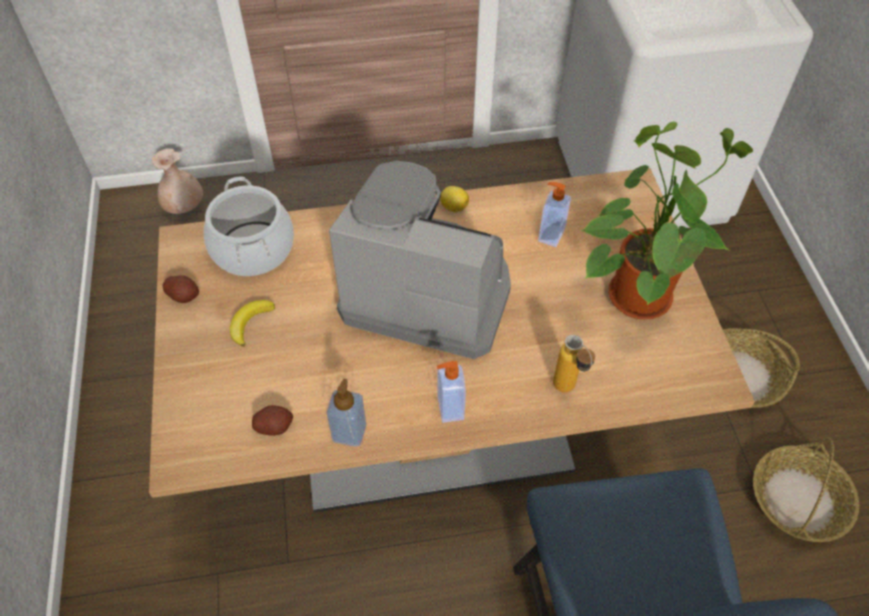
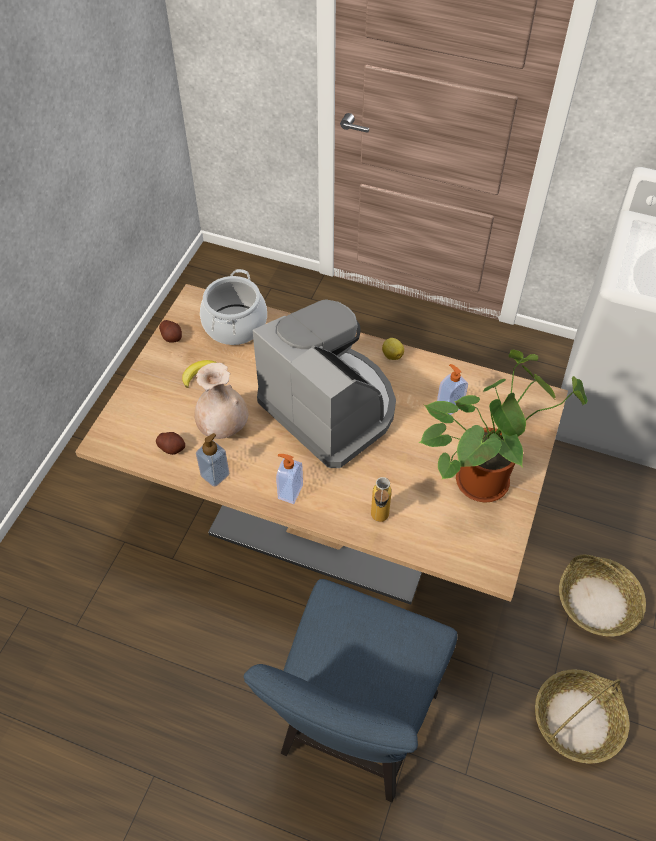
camera: 30 degrees right, 0 degrees up
beige vase [152,148,203,214] -> beige vase moved to [194,363,249,439]

